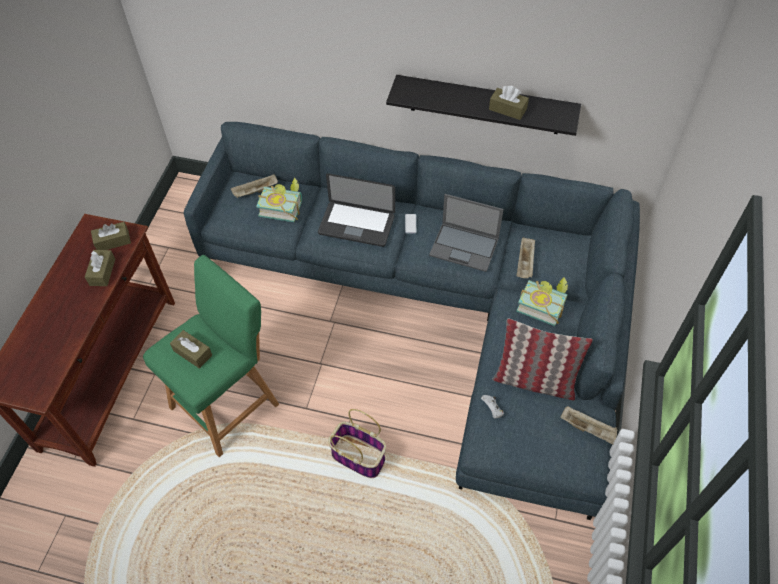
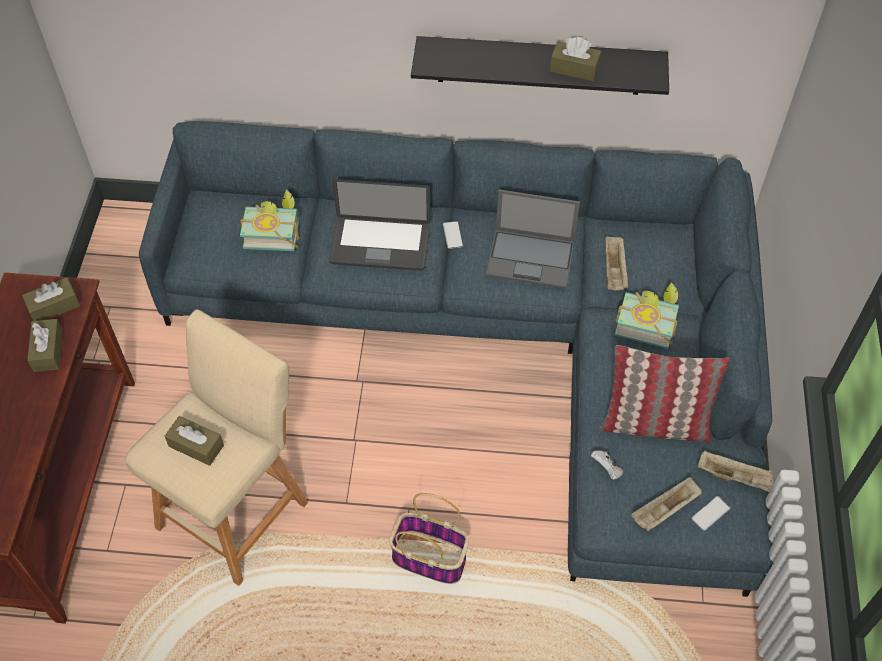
camera: 10 degrees left, 0 degrees up
green stool [143,255,279,457] -> beige stool [125,309,308,586]
beige tray [231,174,278,198] -> beige tray moved to [631,477,702,531]
none -> phone [691,496,731,531]

